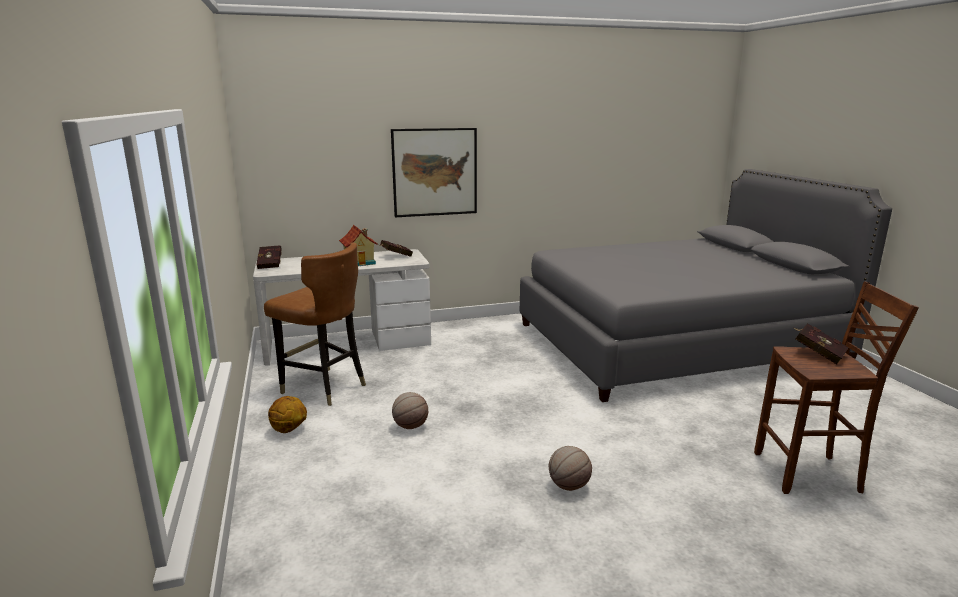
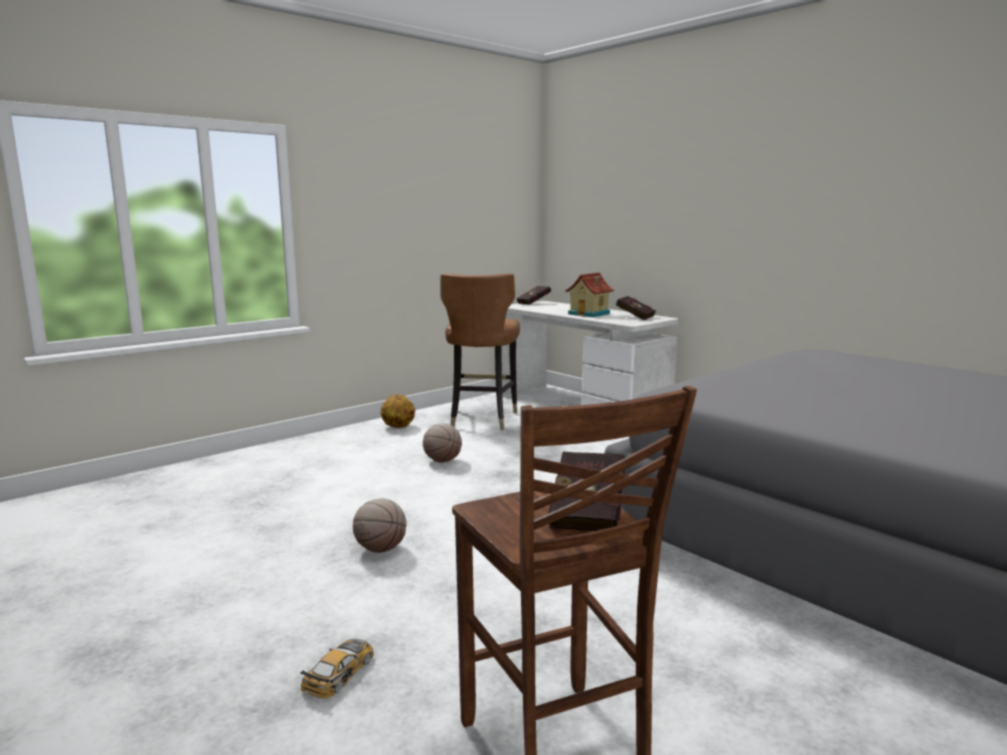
camera: 65 degrees right, 5 degrees down
picture [391,128,477,217] -> none
none -> toy car [300,639,374,699]

